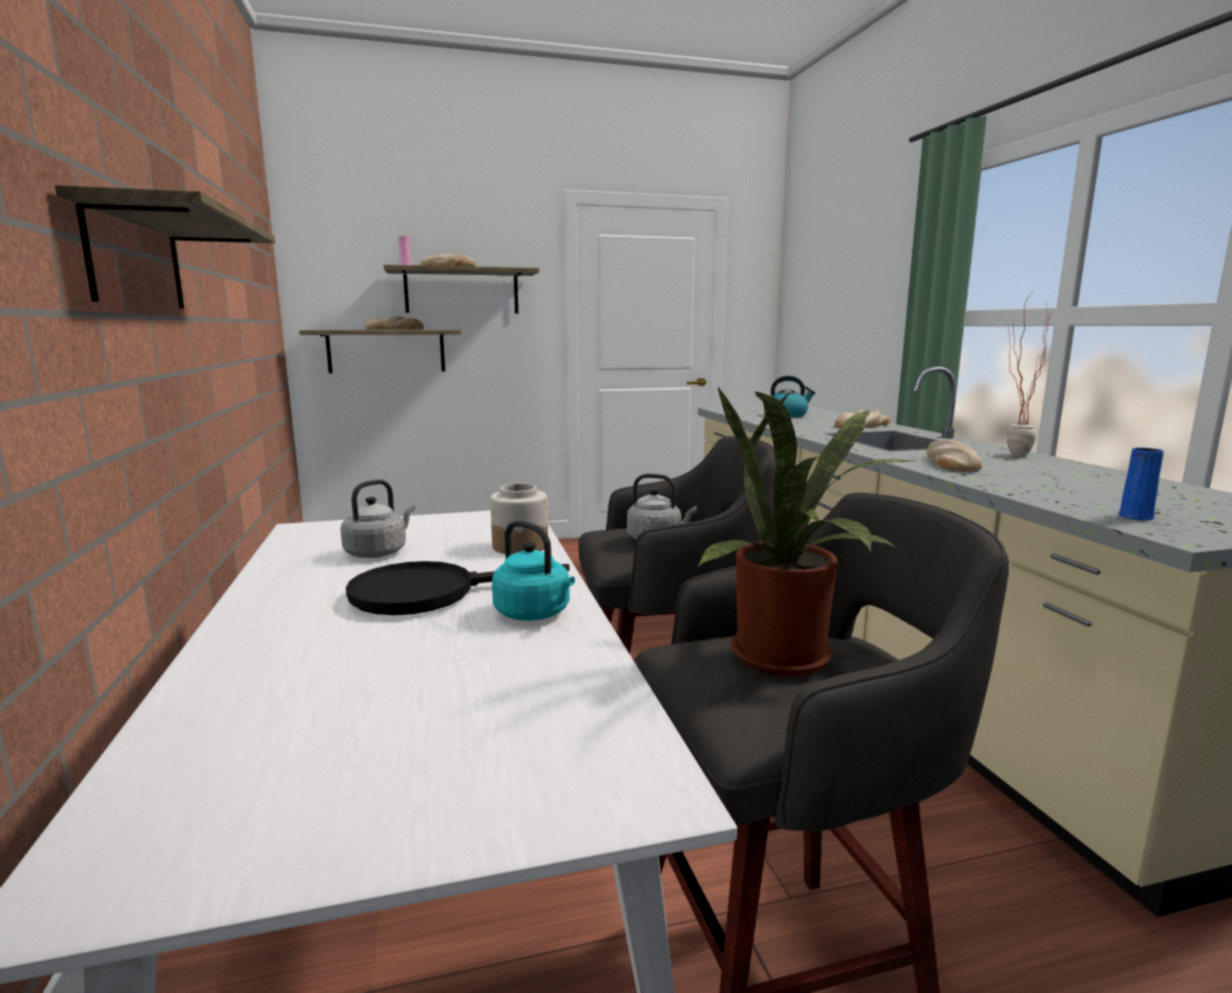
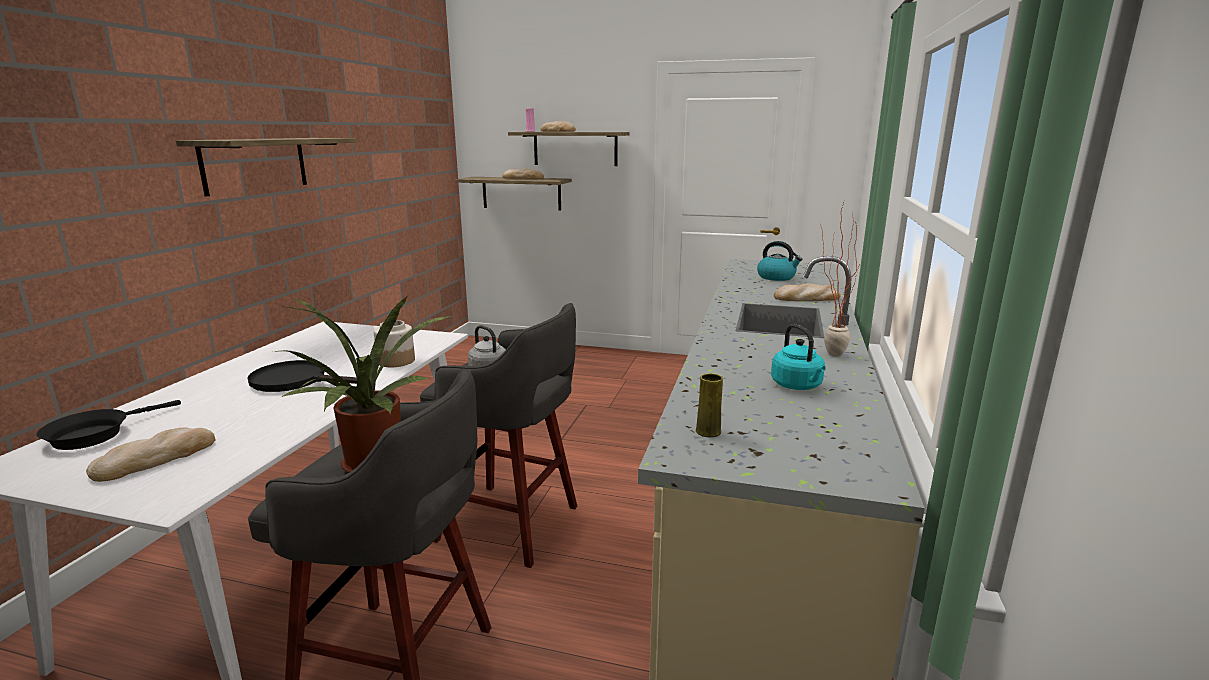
camera: 30 degrees right, 5 degrees up
grey kettle [340,479,415,558] -> none
turquoise kettle [492,521,575,621] -> turquoise kettle moved to [771,324,826,390]
bread [927,440,982,472] -> bread moved to [86,428,216,482]
blue vase [1118,448,1164,520] -> yellow vase [696,373,723,437]
none -> black frying pan [36,400,181,450]

